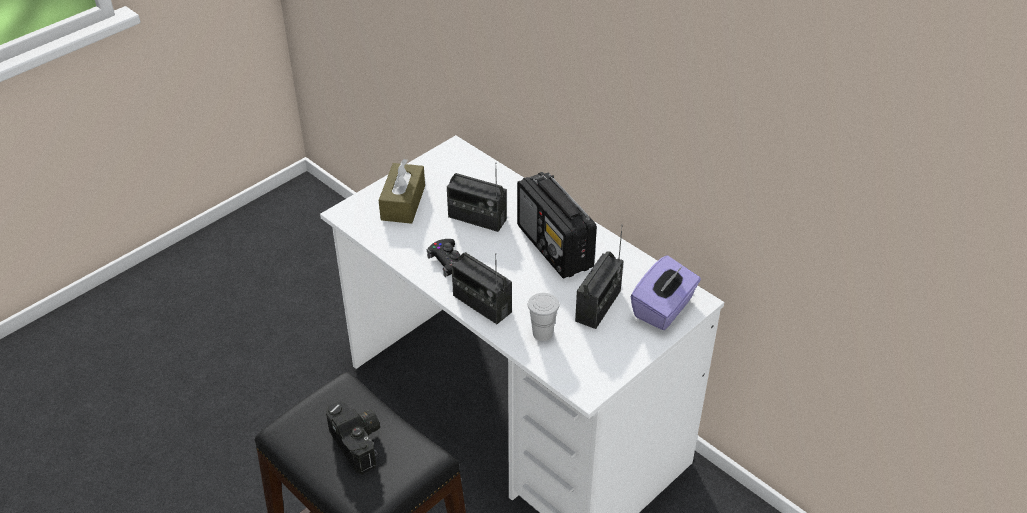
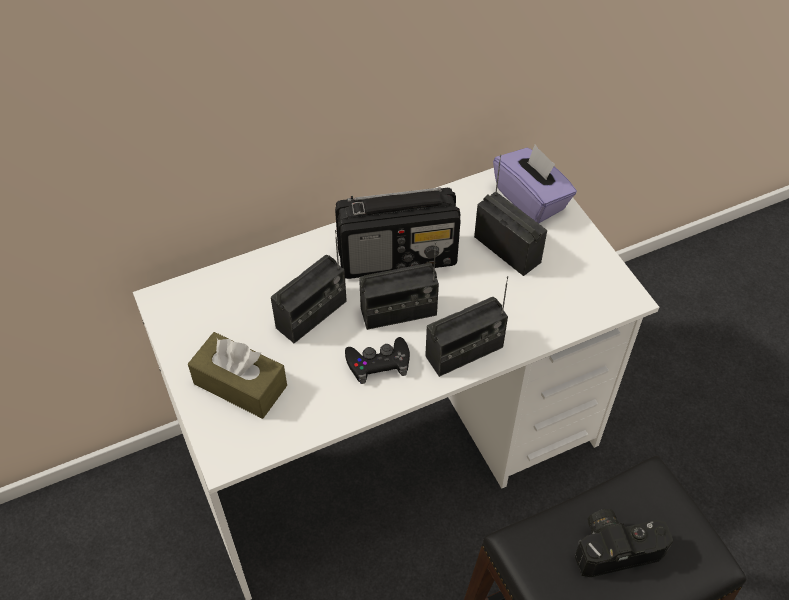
camera: 70 degrees left, 10 degrees up
white cup [528,293,559,341] -> none
none -> radio [359,242,439,330]

